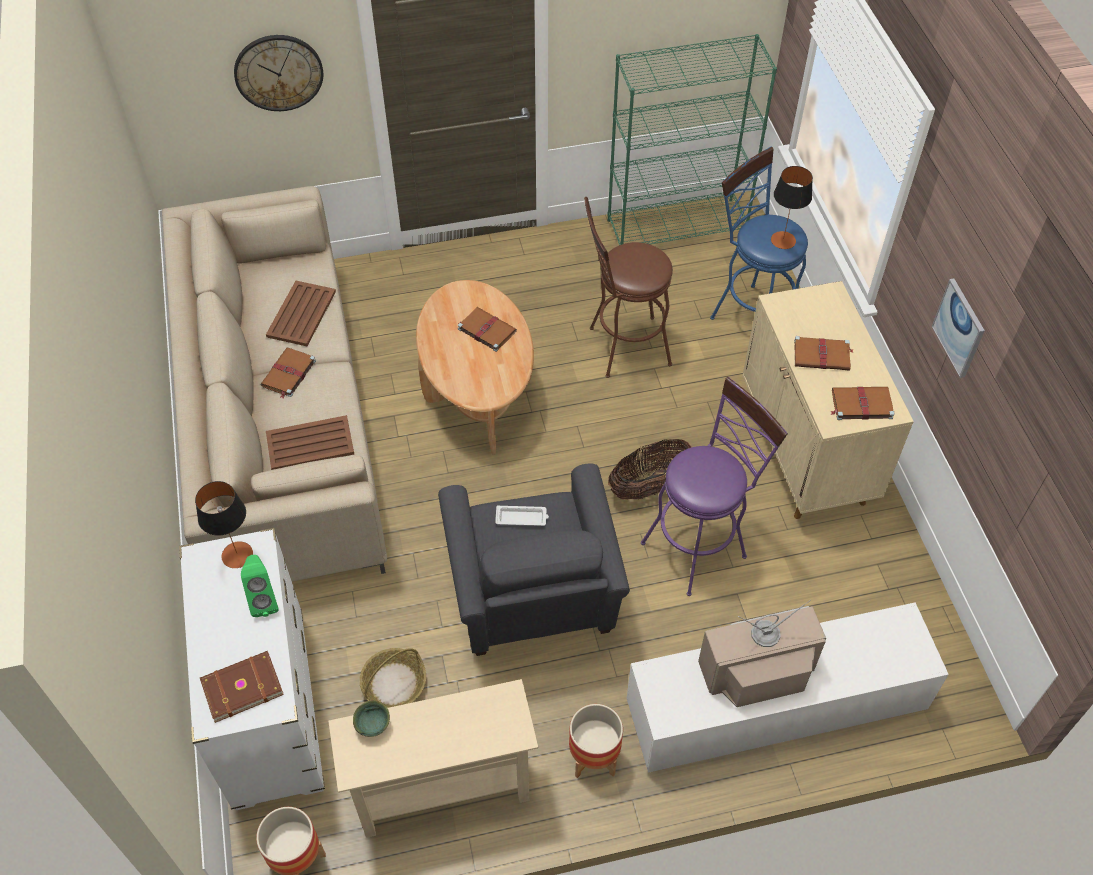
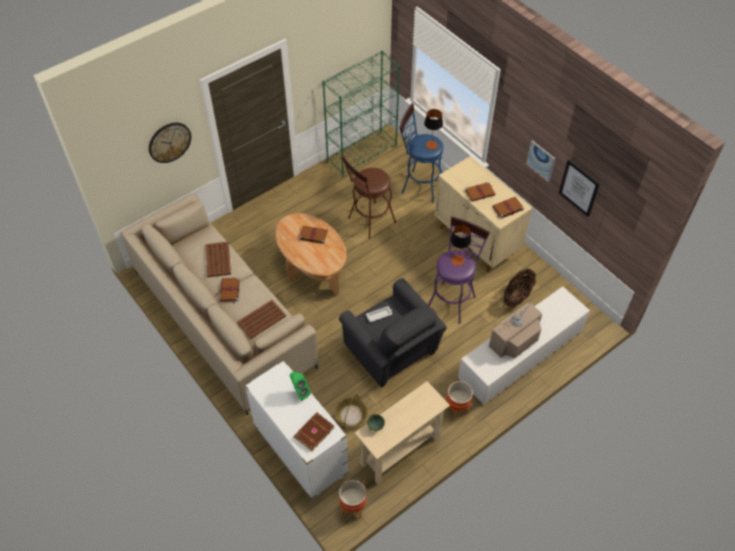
camera: 25 degrees left, 0 degrees up
table lamp [195,481,253,568] -> table lamp moved to [450,225,471,266]
basket [608,439,692,500] -> basket moved to [504,269,536,307]
none -> picture [559,160,600,217]

